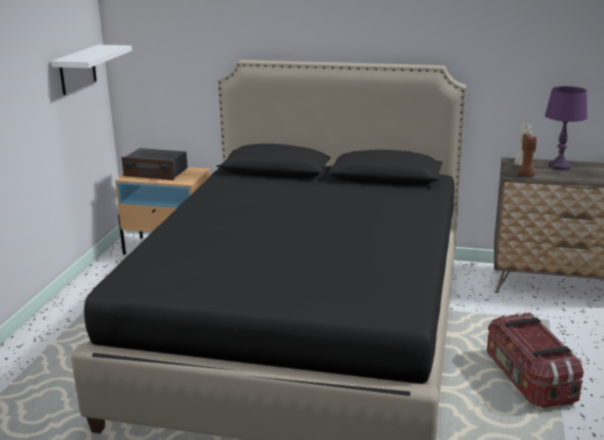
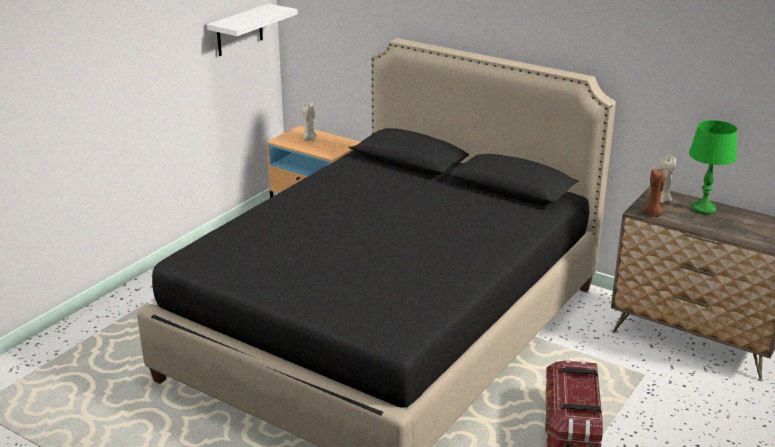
camera: 20 degrees right, 5 degrees up
radio [121,148,188,180] -> beige candle [302,102,317,141]
purple table lamp [545,86,588,170] -> green table lamp [689,120,737,214]

